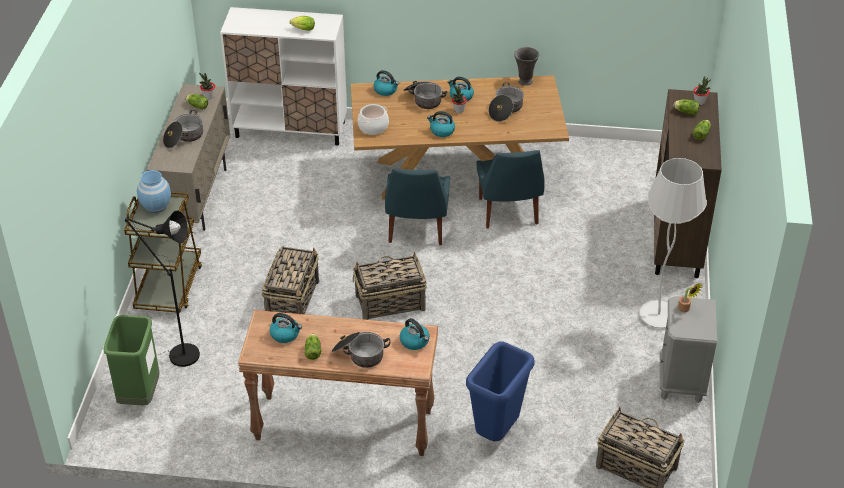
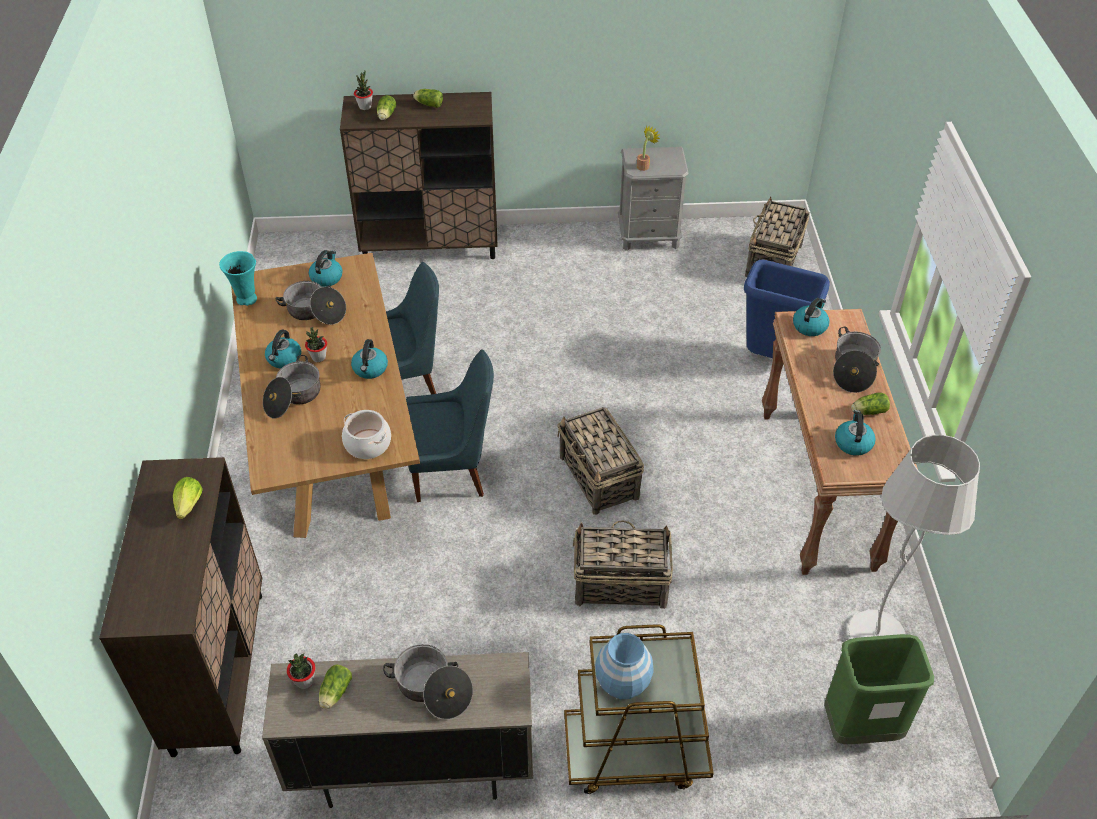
camera: 100 degrees left, 5 degrees up
black floor lamp [125,211,200,367] -> none
white cabinet [220,7,347,146] -> brown cabinet [99,457,262,757]
kettle [373,70,399,96] -> kettle moved to [309,250,343,287]
grey vase [514,47,539,86] -> turquoise vase [219,251,257,306]
white floor lamp [640,158,707,328] -> white floor lamp moved to [849,435,980,639]

